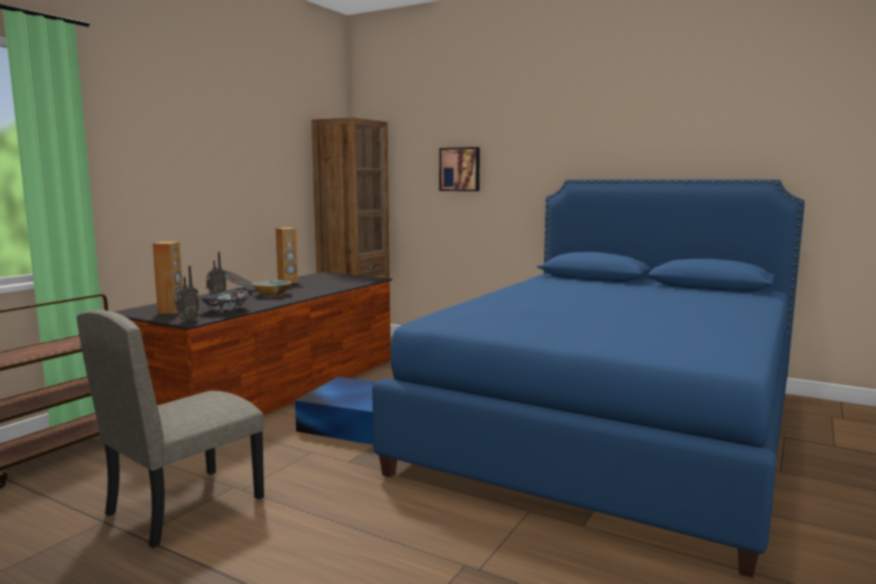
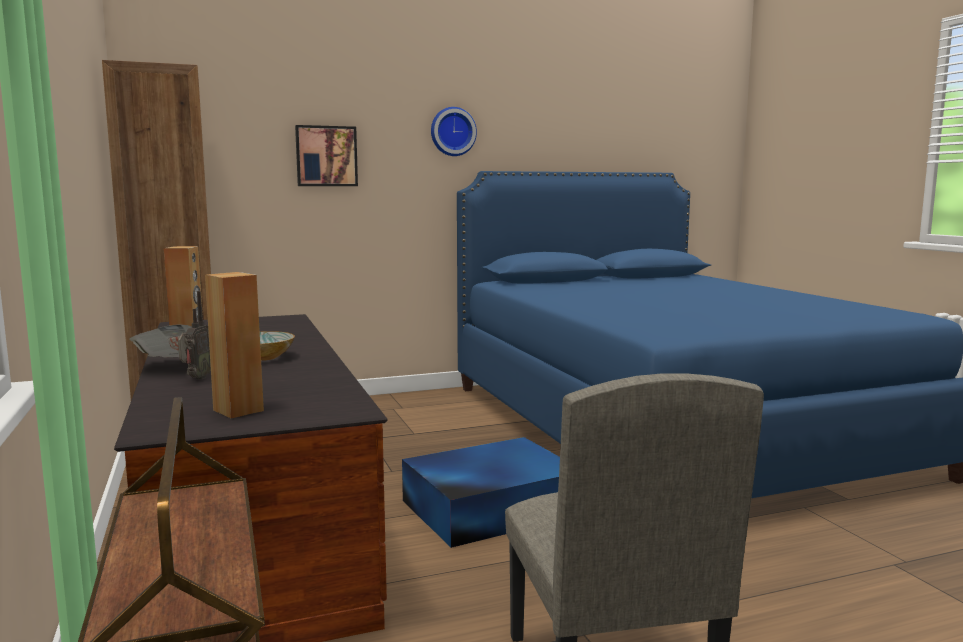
camera: 50 degrees left, 0 degrees up
radio [174,266,200,322] -> none
bowl [200,290,249,312] -> none
none -> wall clock [431,107,477,156]

